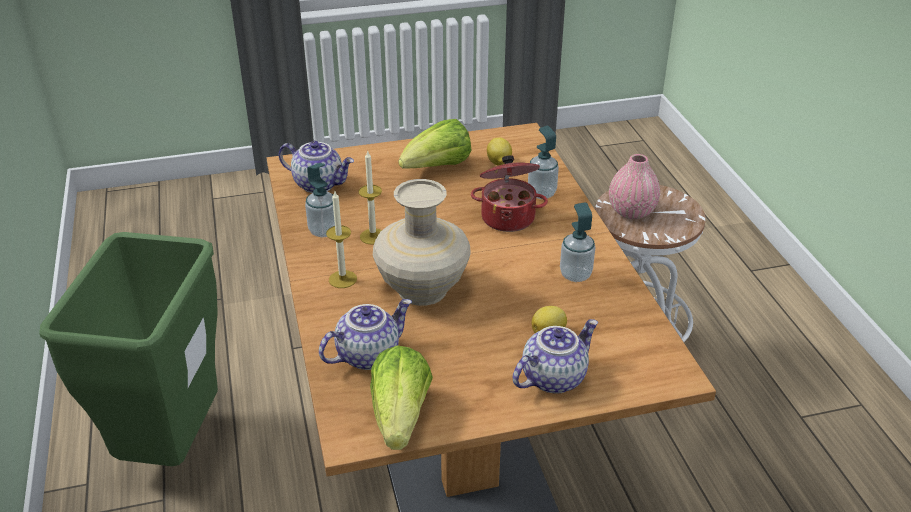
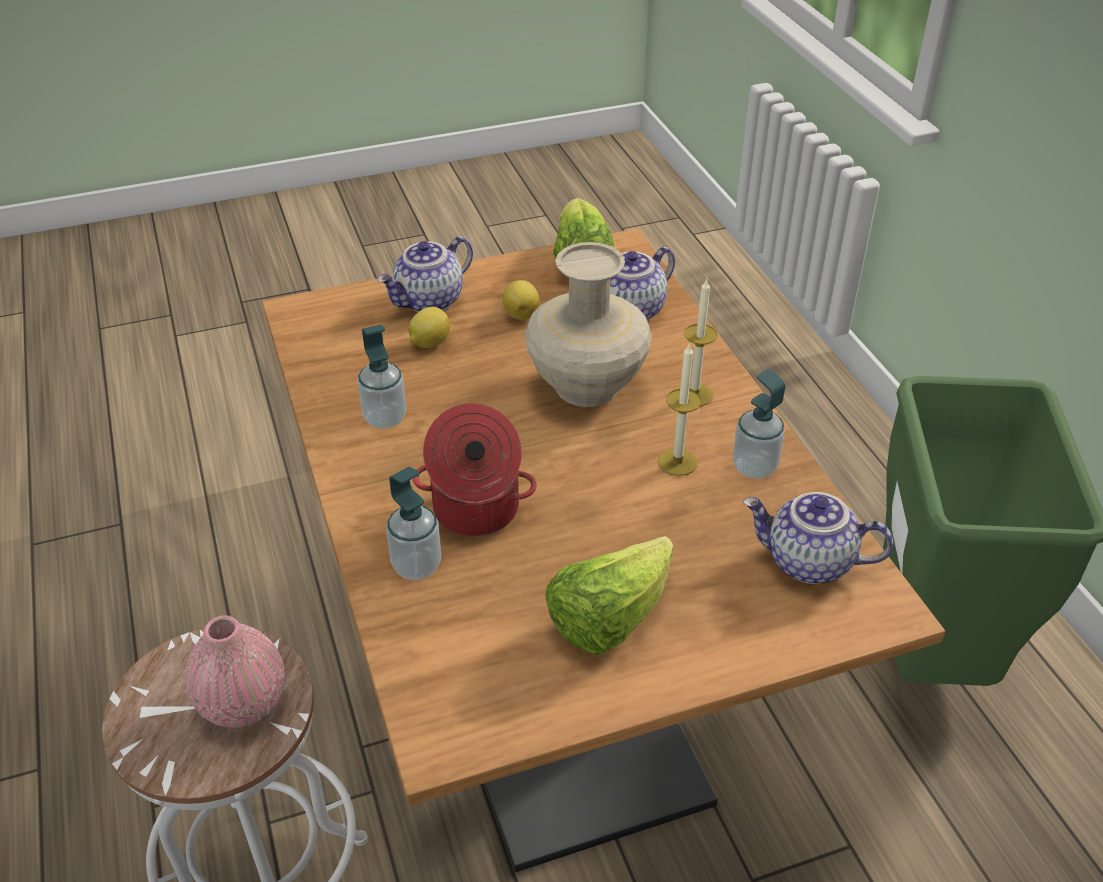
camera: 175 degrees right, 5 degrees up
lemon [487,138,512,166] -> lemon moved to [503,280,540,320]

